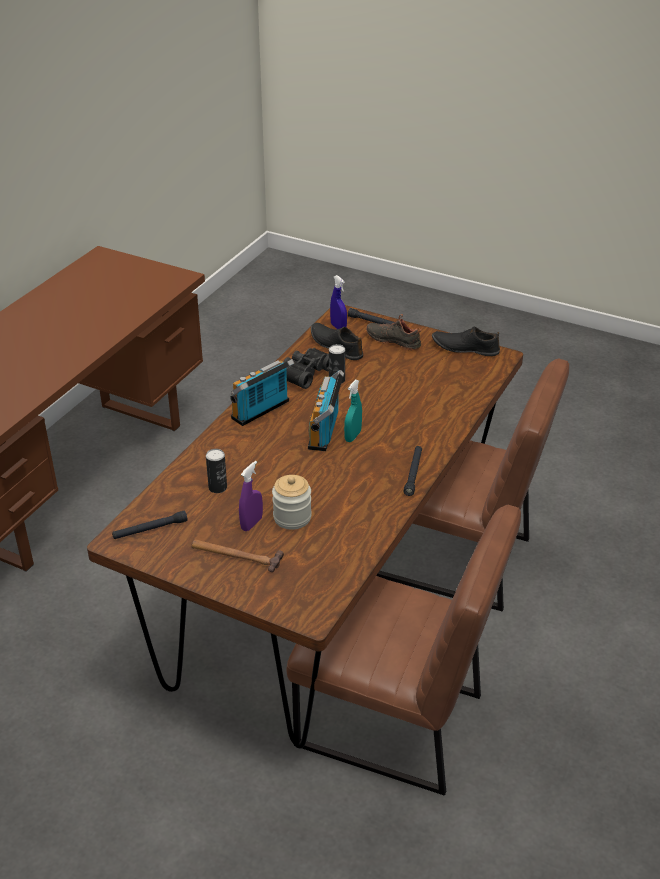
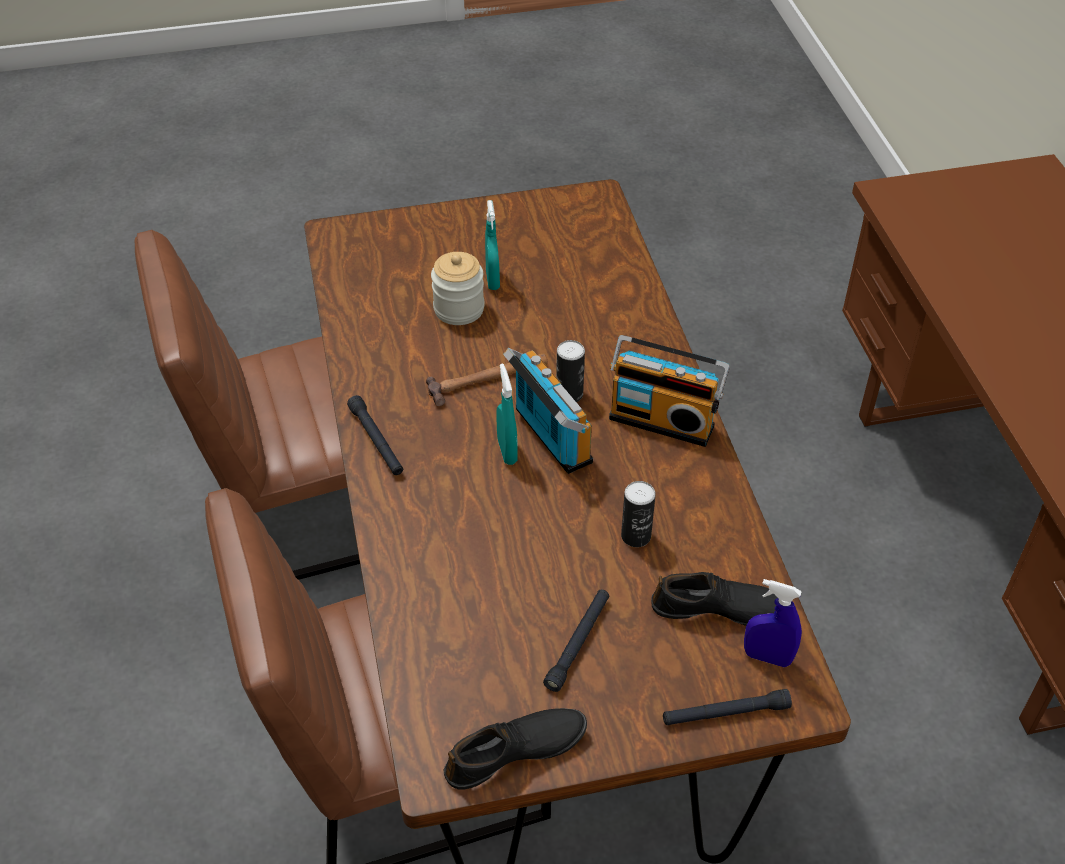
camera: 140 degrees right, 10 degrees up
black flashlight [112,510,188,539] -> black flashlight moved to [543,590,609,692]
hammer [192,540,284,572] -> hammer moved to [426,353,548,406]
can [206,449,227,493] -> can moved to [556,340,585,402]
radio [230,359,294,426] -> radio turned 105 degrees clockwise [609,335,730,447]
purple spray bottle [239,461,263,531] -> turquoise spray bottle [485,200,500,290]
black binoculars [284,348,329,389] -> none
black shoe [366,314,421,350] -> none

